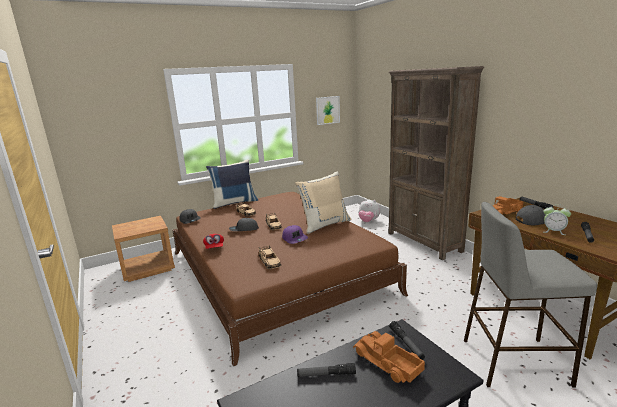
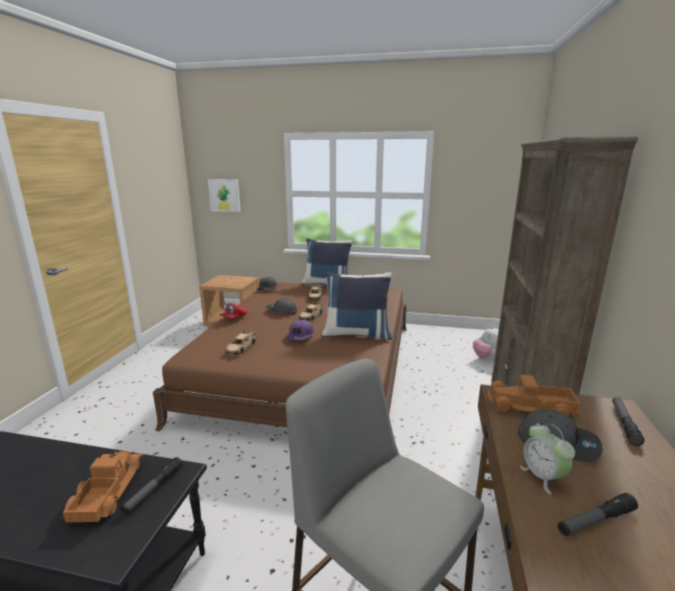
camera: 40 degrees right, 0 degrees up
beige pillow [295,172,352,234] -> blue pillow [321,272,392,340]
flashlight [297,363,356,377] -> none
picture [316,96,340,125] -> picture moved to [208,179,240,212]

